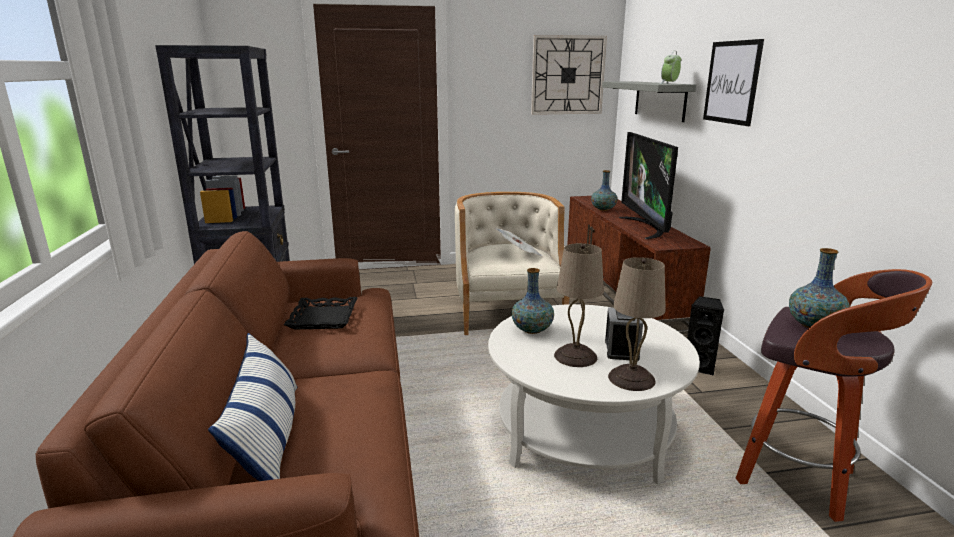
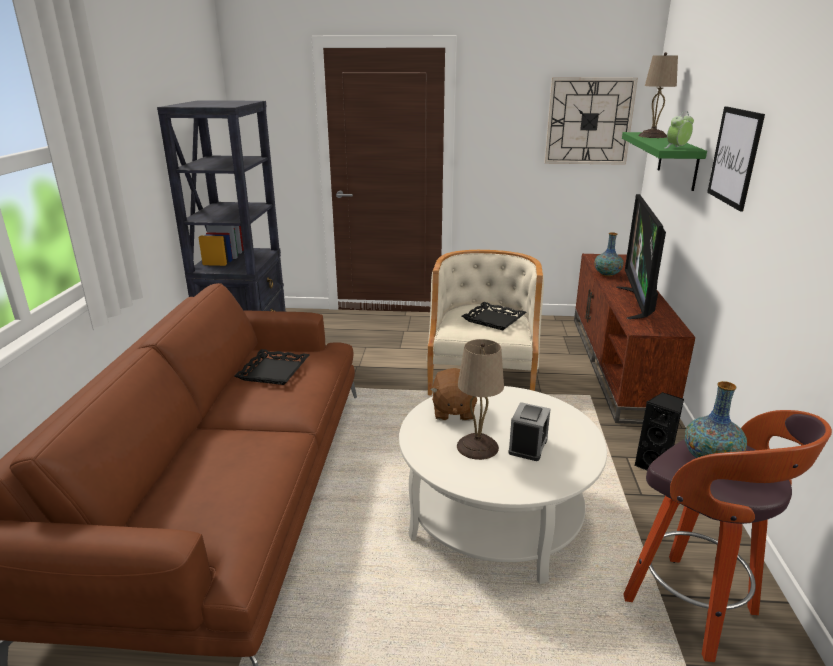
camera: 15 degrees right, 5 degrees up
pillow [208,333,298,481] -> none
newspaper [495,228,542,256] -> black tray [462,302,527,330]
vase [511,268,554,334] -> brown plush toy [430,368,477,421]
grey shelf [602,81,696,122] -> green shelf [622,132,707,191]
beige table lamp [608,257,666,391] -> beige table lamp moved to [638,52,678,138]

